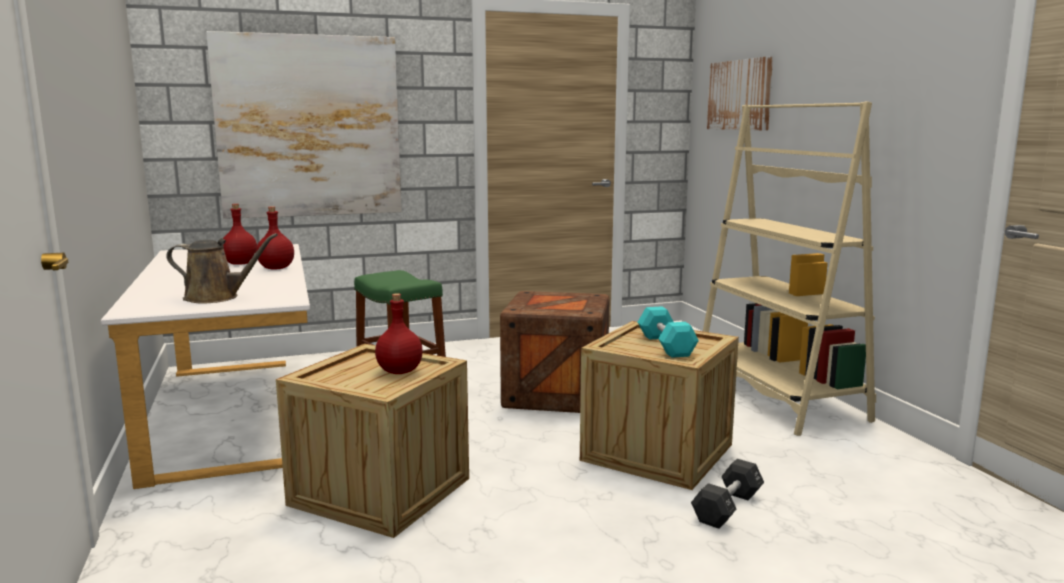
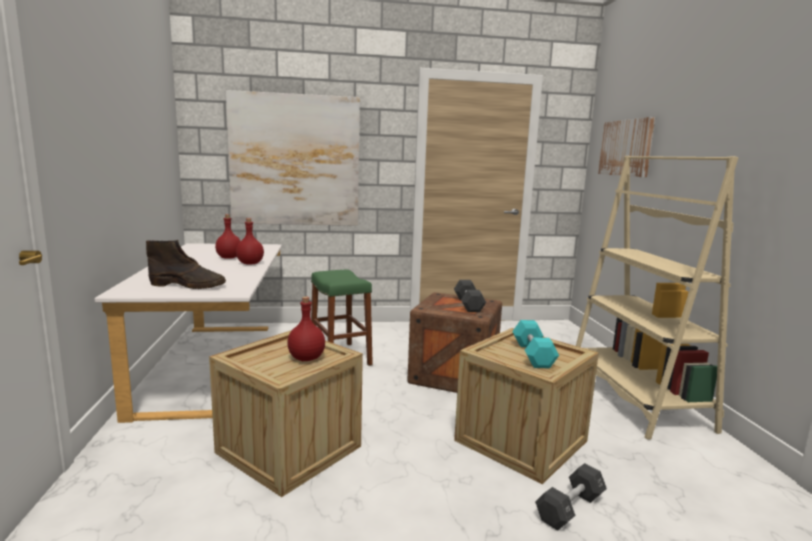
camera: 10 degrees right, 0 degrees up
brown watering can [166,233,278,303] -> brown boot [146,240,226,289]
none -> black dumbbell [454,280,486,312]

